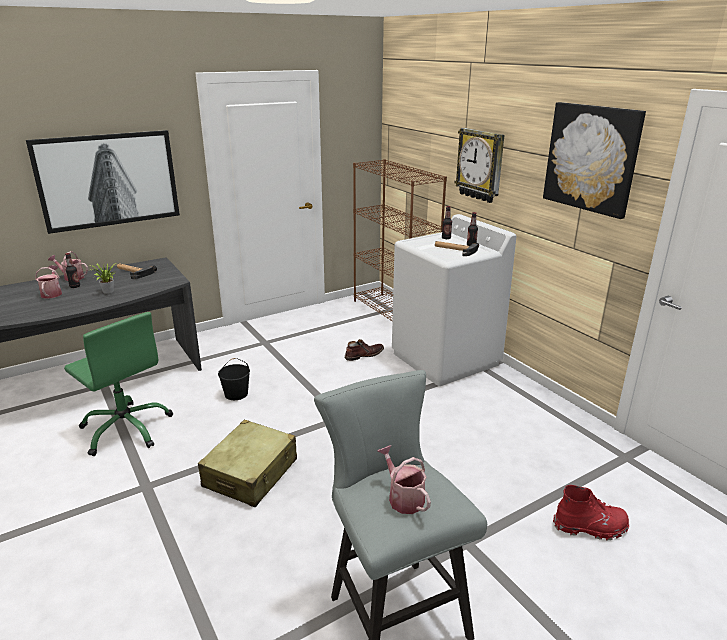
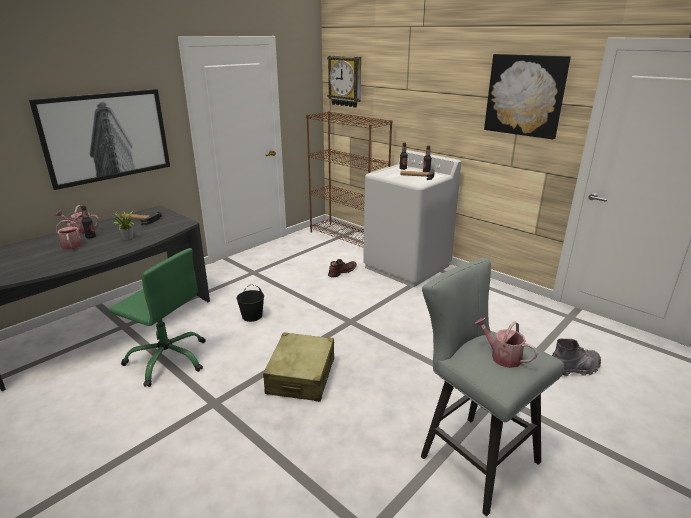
camera: 15 degrees left, 0 degrees up
wall clock [454,128,504,203] -> wall clock moved to [327,56,361,107]
red boot [553,485,630,540] -> grey boot [552,339,601,376]

